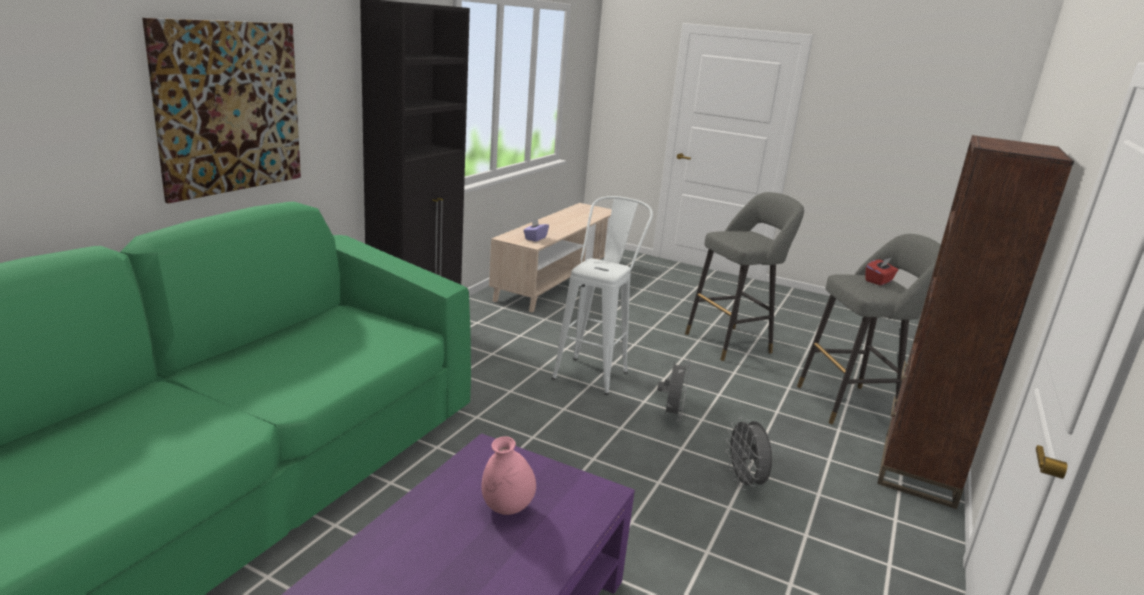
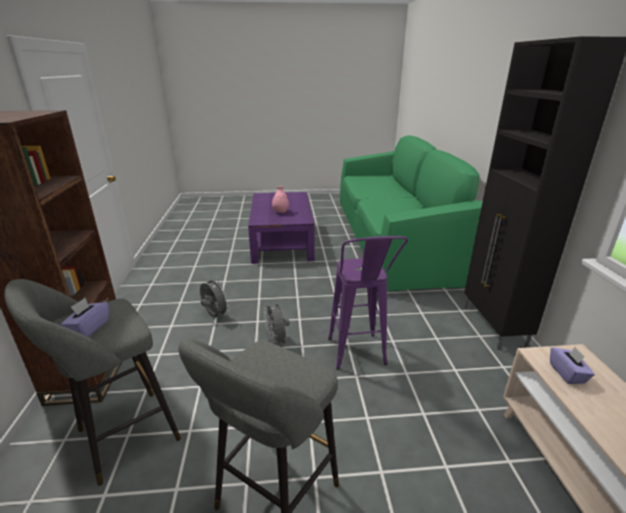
camera: 150 degrees right, 5 degrees up
picture [142,18,301,204] -> none
white stool [552,196,653,395] -> purple stool [328,236,408,370]
red tissue box [865,258,898,285] -> purple tissue box [60,298,109,337]

